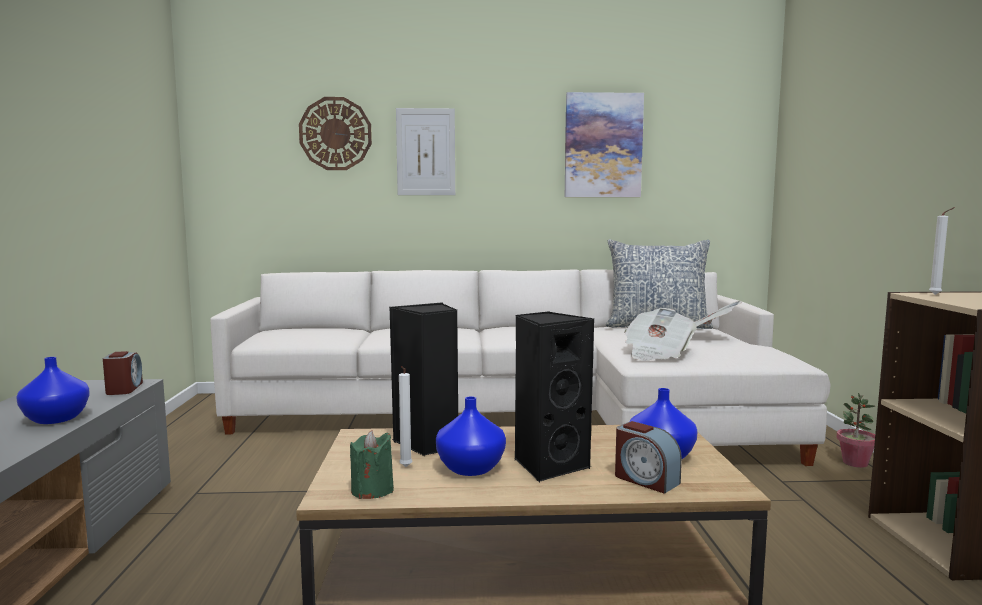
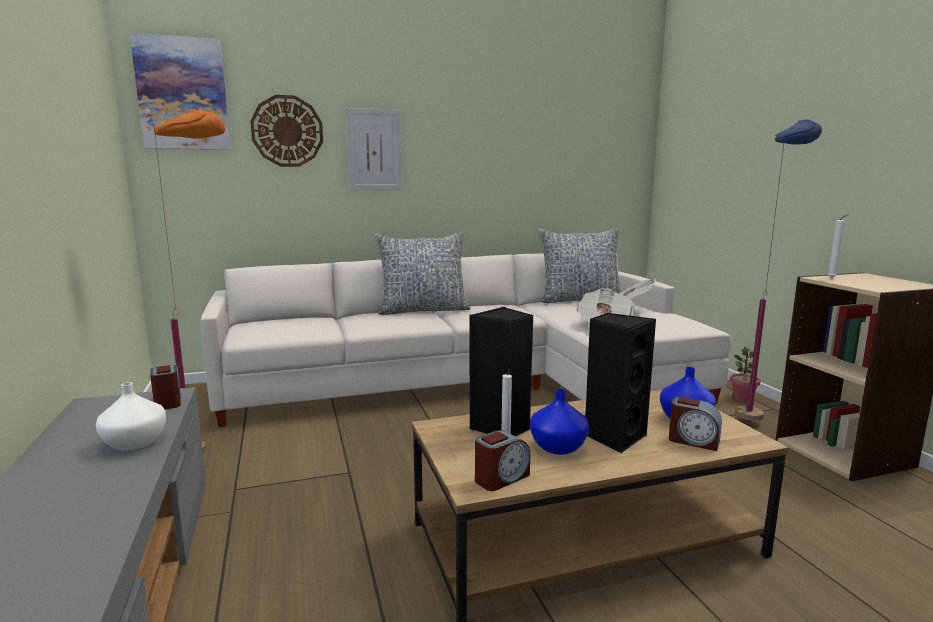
camera: 15 degrees left, 5 degrees up
blue vase [16,357,90,424] -> white vase [96,382,166,451]
green candle [350,430,394,499] -> alarm clock [475,430,530,491]
picture [565,92,644,197] -> picture moved to [130,33,230,150]
none -> orange floor lamp [154,109,225,453]
none -> pillow [375,232,470,315]
none -> blue floor lamp [735,119,822,423]

